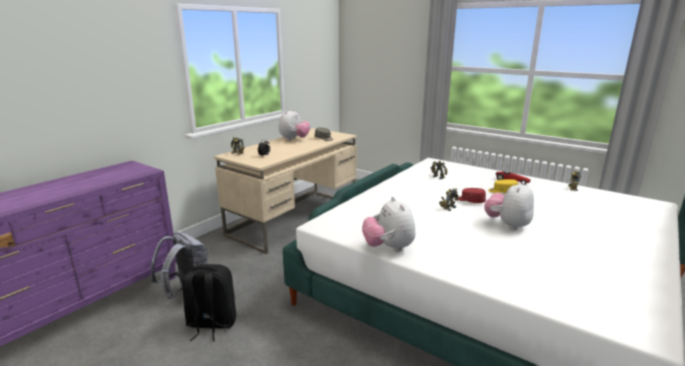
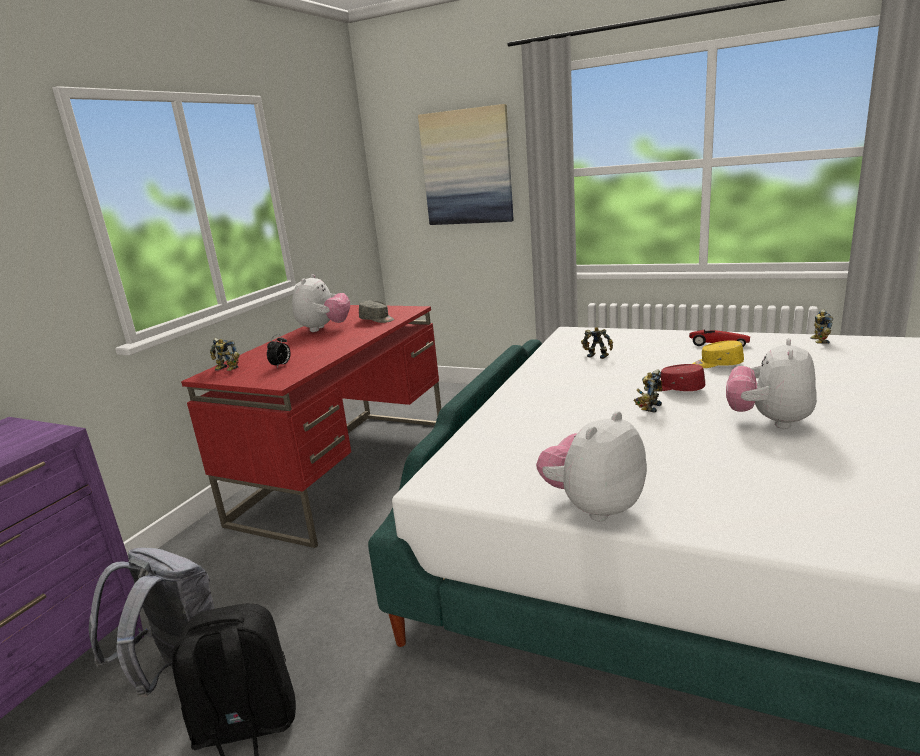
camera: 10 degrees left, 0 degrees up
beige desk [214,128,357,254] -> red desk [181,305,441,548]
plush toy [362,197,415,252] -> plush toy turned 75 degrees clockwise [536,411,647,521]
none -> picture [418,104,514,225]

